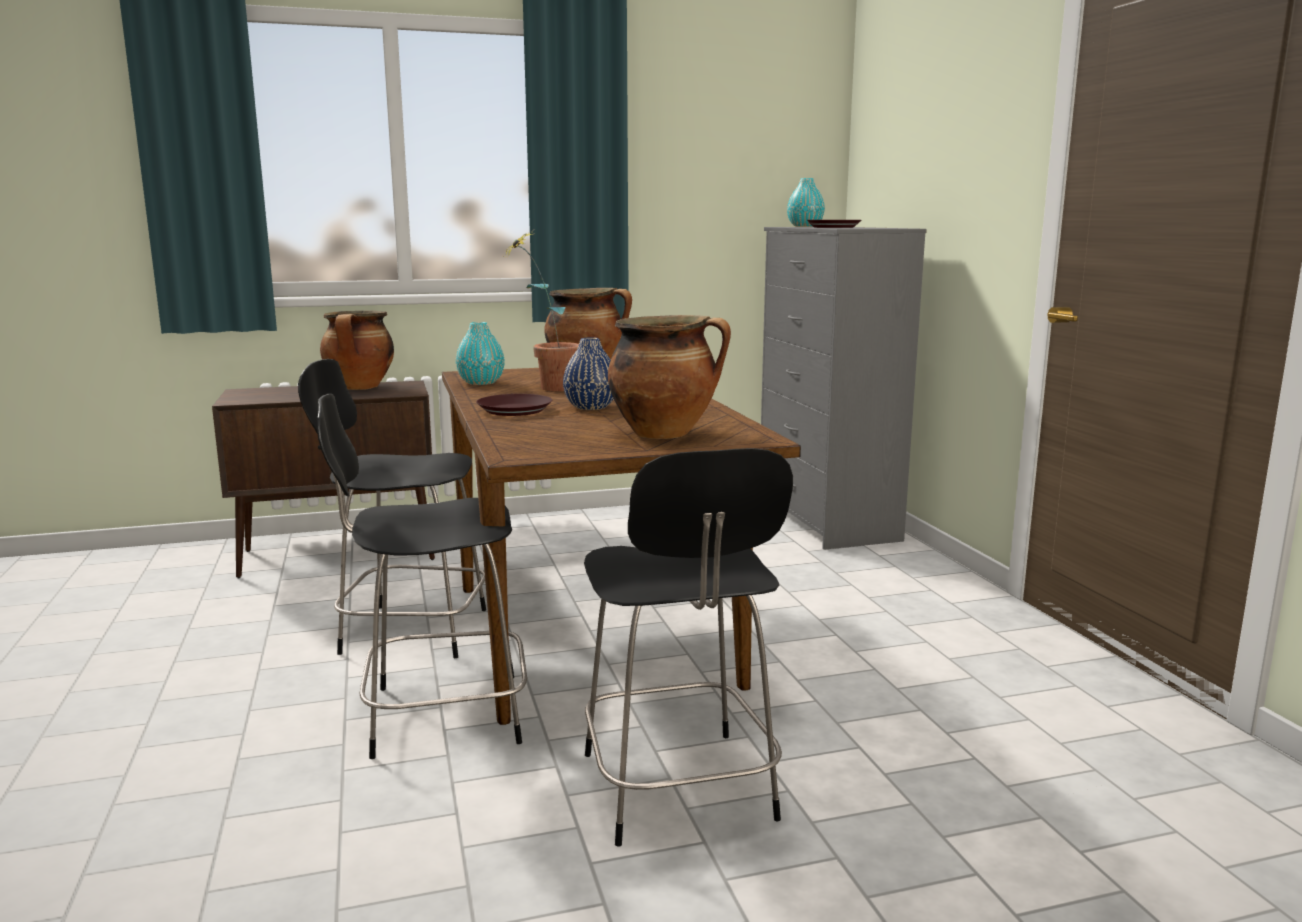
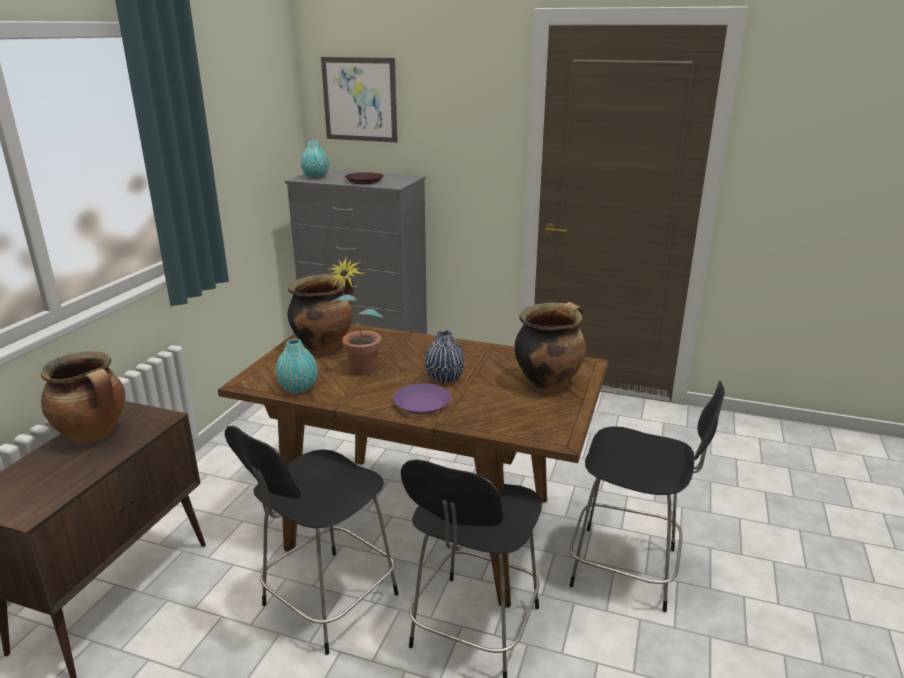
camera: 55 degrees left, 10 degrees up
brown plate [476,394,552,416] -> purple plate [393,383,451,414]
none -> picture [321,57,397,142]

